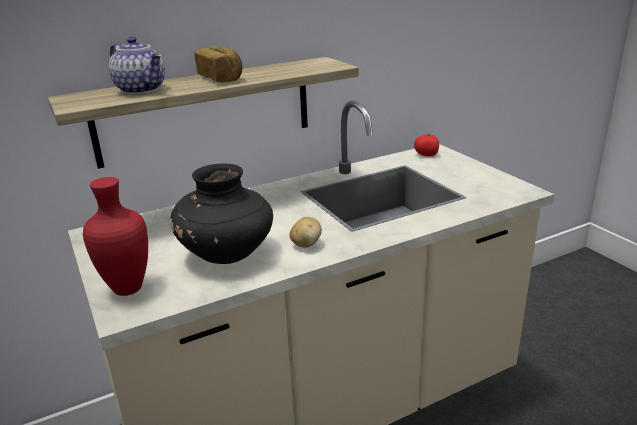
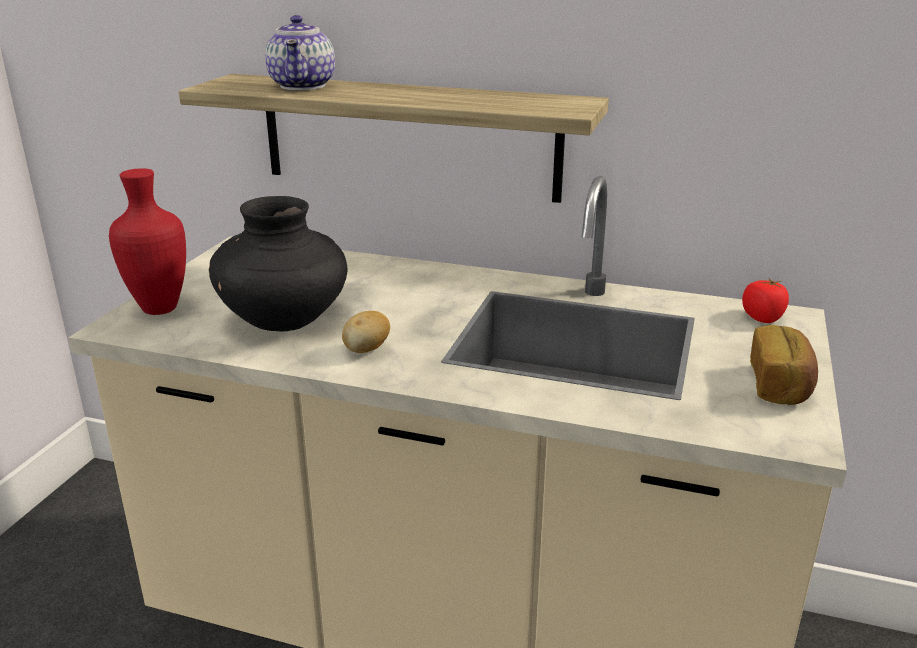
camera: 45 degrees right, 0 degrees up
bread [194,46,242,82] -> bread moved to [750,325,818,405]

